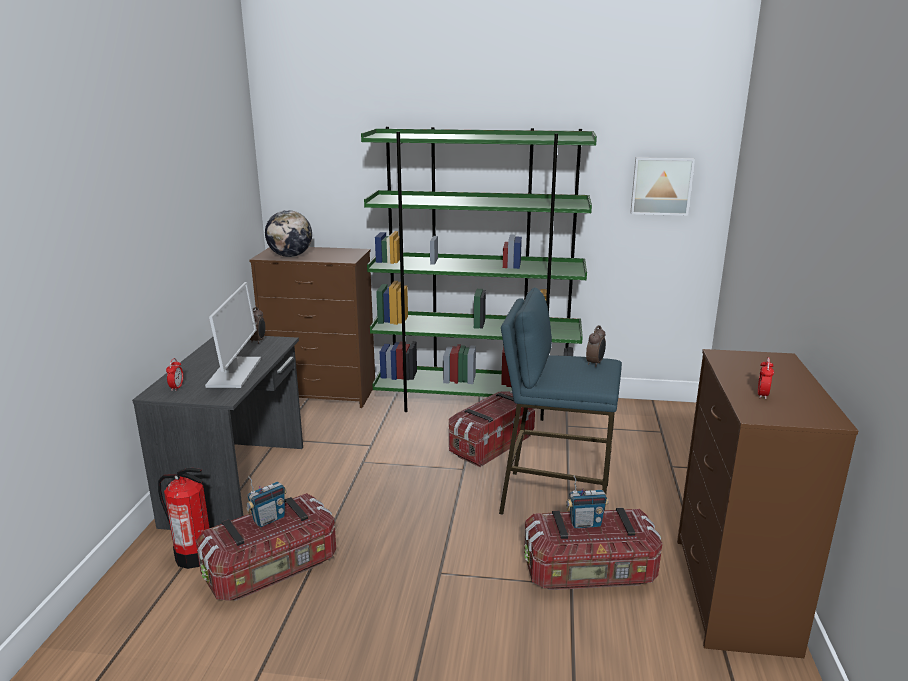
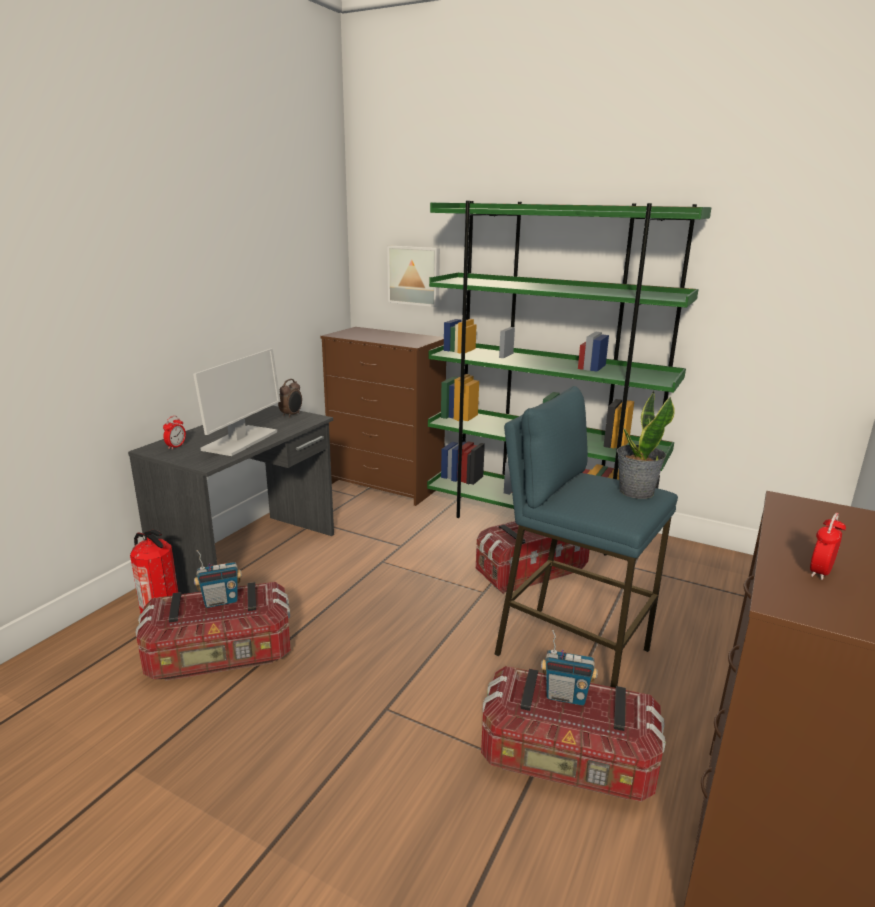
camera: 20 degrees right, 0 degrees up
globe [265,210,312,257] -> none
alarm clock [586,325,606,367] -> potted plant [617,390,675,499]
picture [630,157,695,216] -> picture moved to [387,246,440,307]

